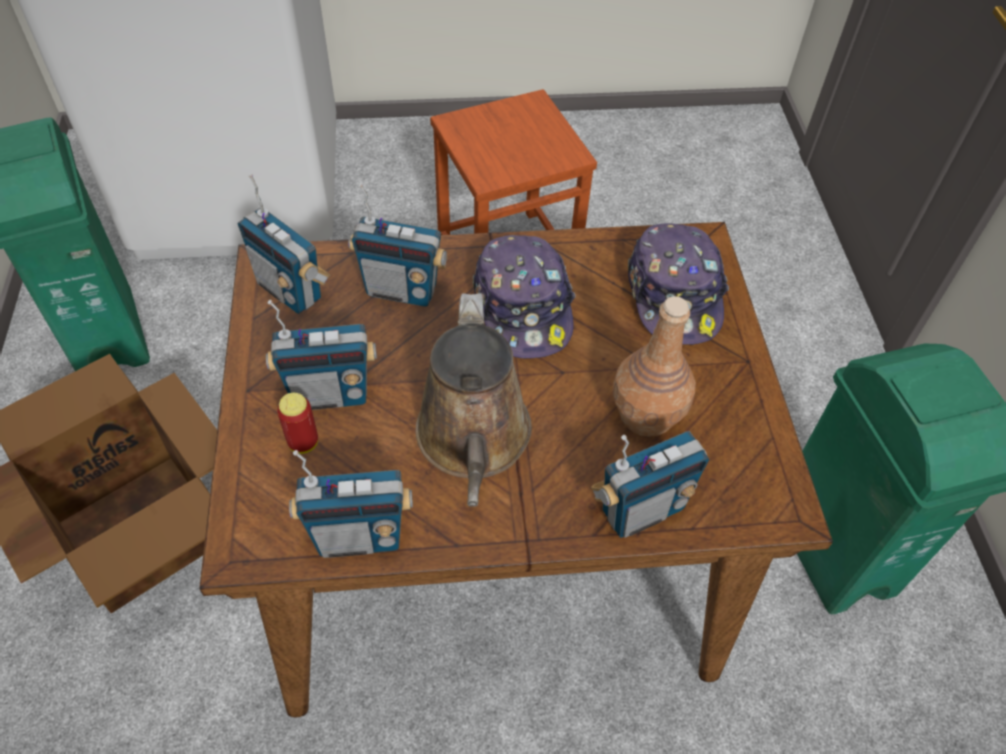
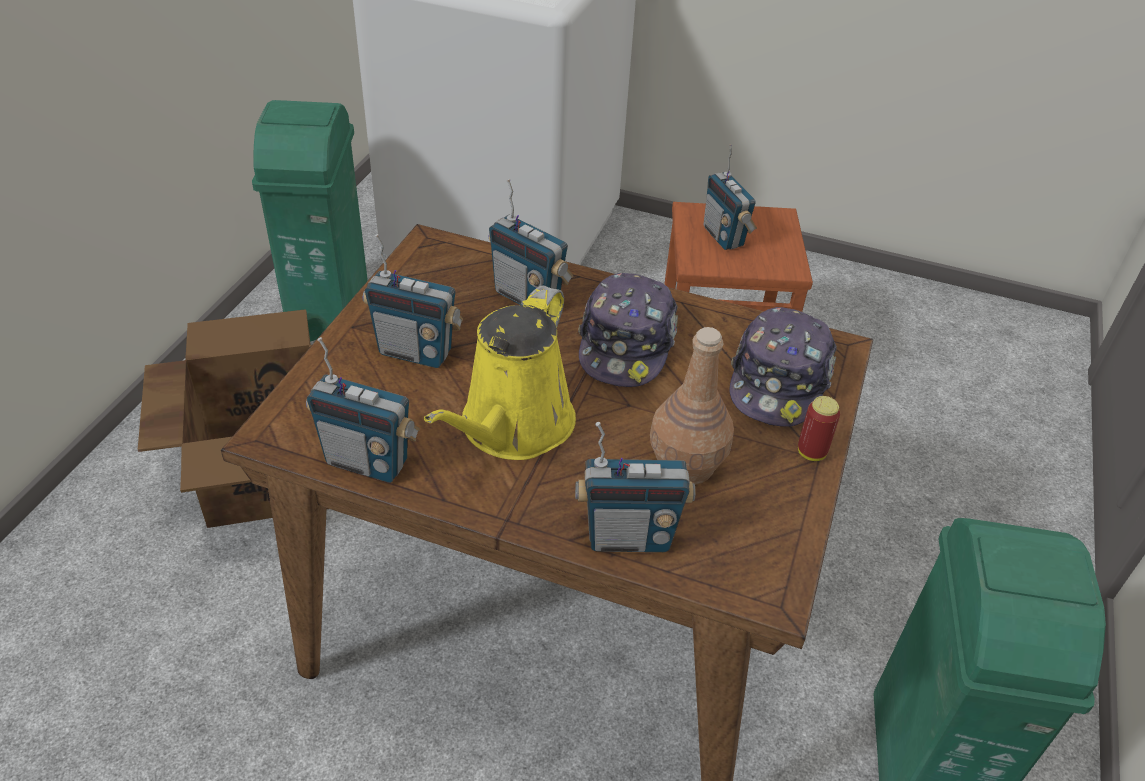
camera: 25 degrees right, 10 degrees down
radio [238,174,330,314] -> radio moved to [703,144,757,250]
can [277,393,318,454] -> can moved to [798,396,840,461]
brown watering can [415,293,532,507] -> yellow watering can [424,285,576,460]

